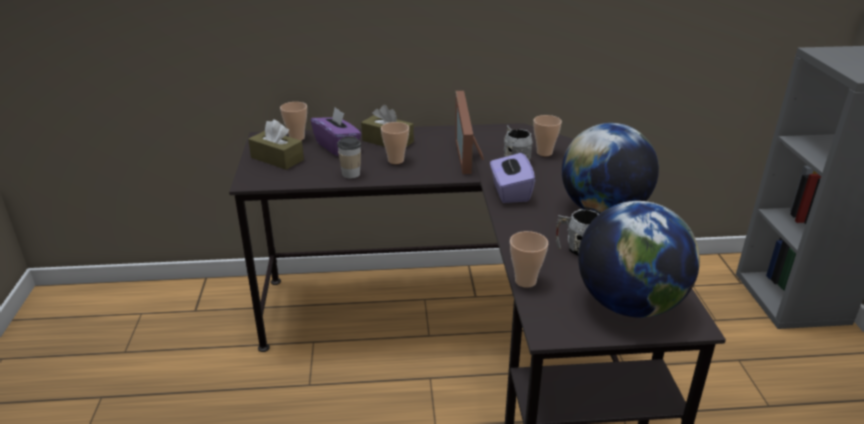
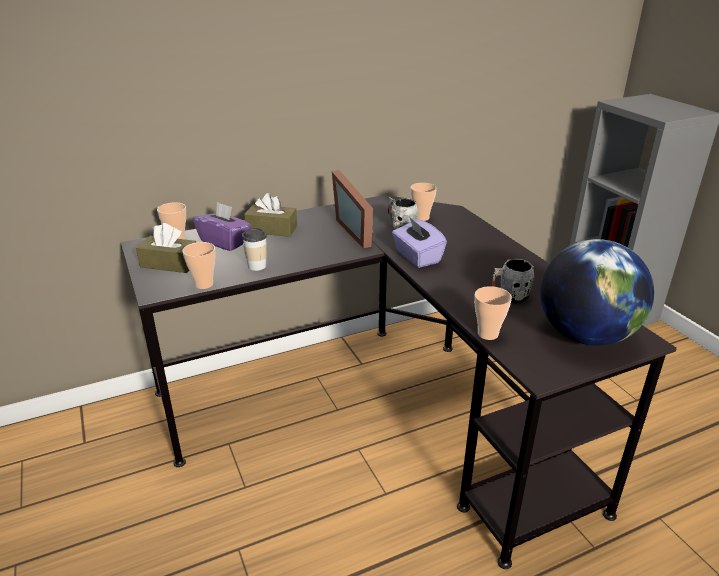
camera: 20 degrees left, 0 degrees up
cup [381,122,409,164] -> cup moved to [182,242,216,289]
globe [562,123,659,214] -> none

